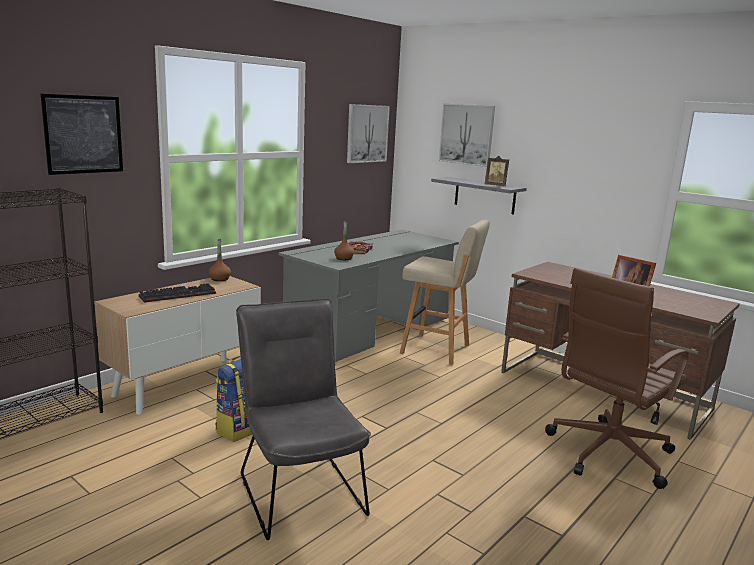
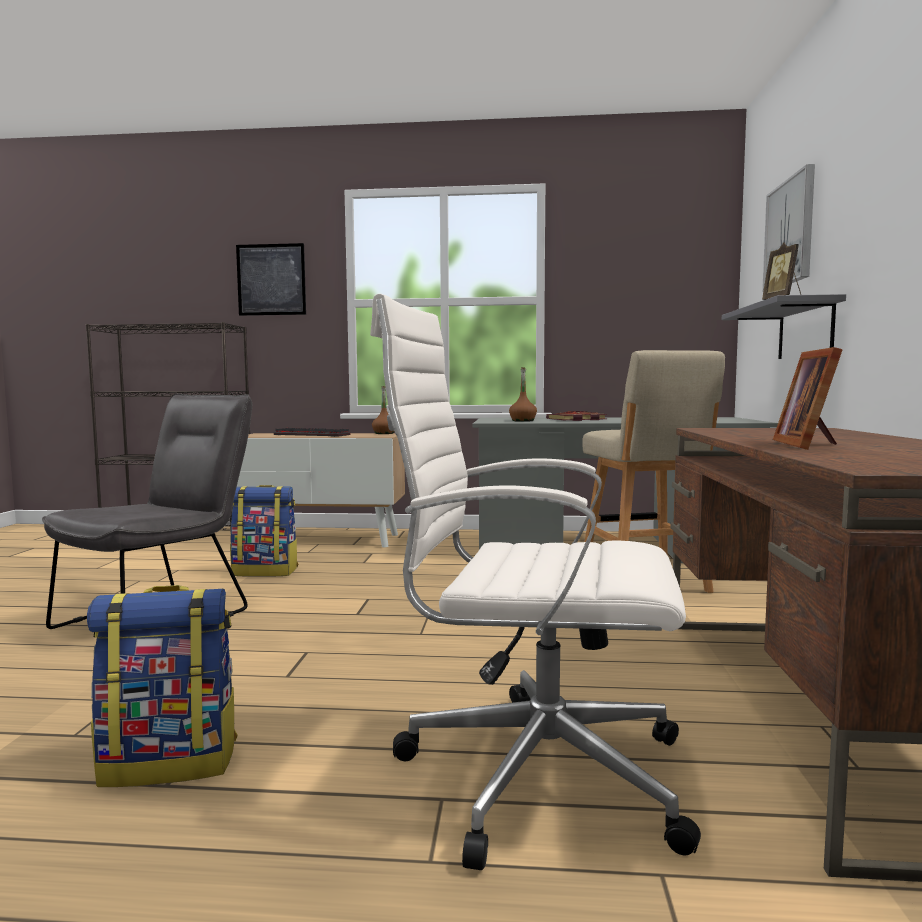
camera: 55 degrees right, 10 degrees down
picture [347,104,390,163] -> none
brown office chair [545,268,689,489] -> white office chair [370,294,701,870]
none -> backpack [87,585,238,787]

